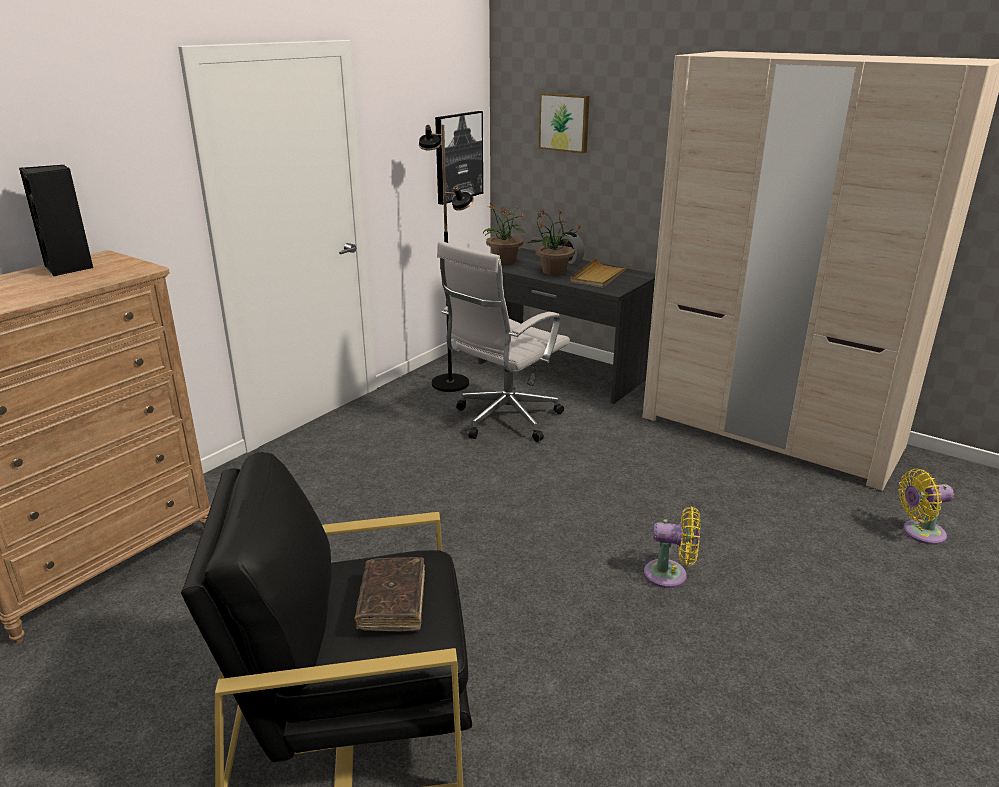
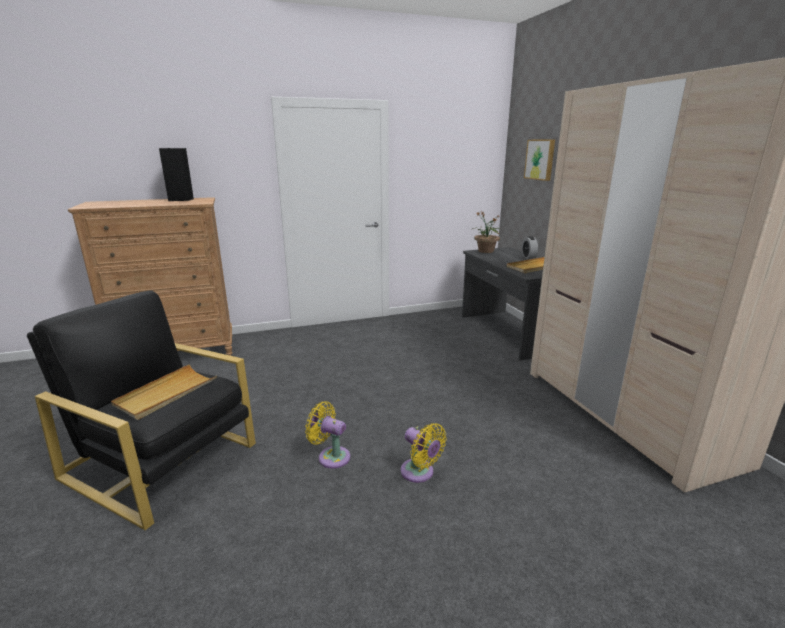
camera: 35 degrees right, 5 degrees down
brown book [354,557,425,632] -> beige tray [111,364,217,420]
black floor lamp [419,125,474,392] -> none
picture [435,111,483,205] -> none
white office chair [437,241,570,442] -> none
potted plant [526,208,581,275] -> none
yellow fan [898,469,954,545] -> yellow fan moved to [305,401,350,469]

